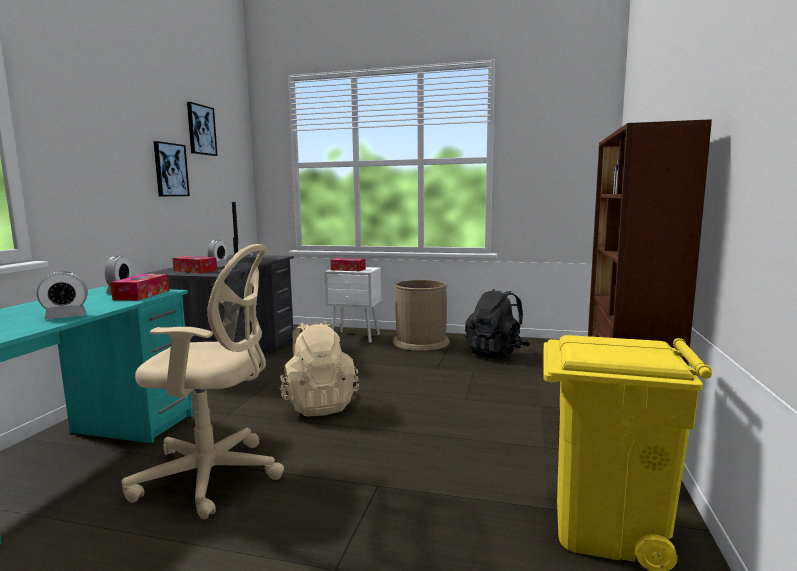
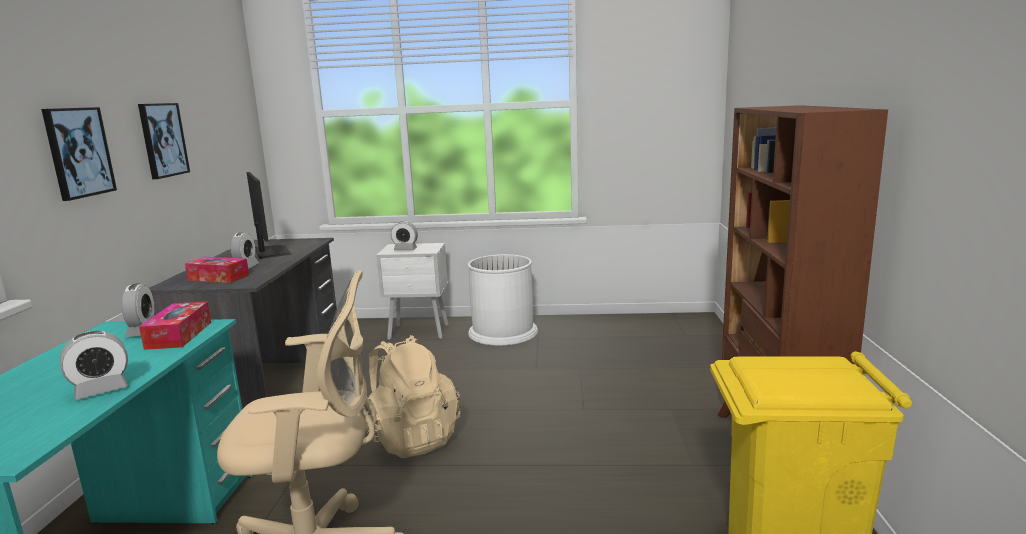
camera: 10 degrees left, 5 degrees up
picture [187,102,218,156] -> picture moved to [41,107,117,201]
tissue box [331,258,366,271] -> alarm clock [391,221,418,250]
brown trash can [393,280,450,351] -> white trash can [468,254,538,346]
black backpack [465,289,530,359] -> none

